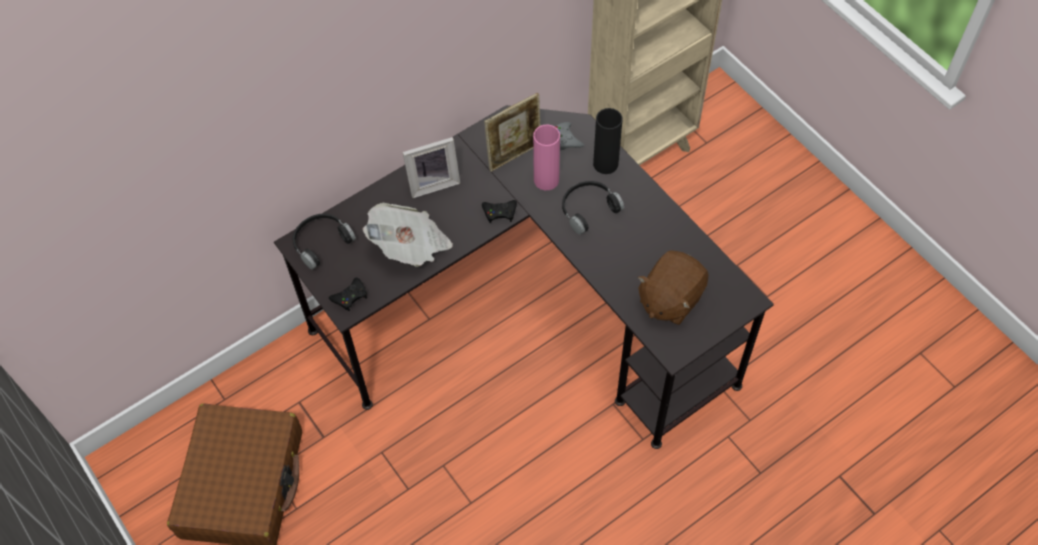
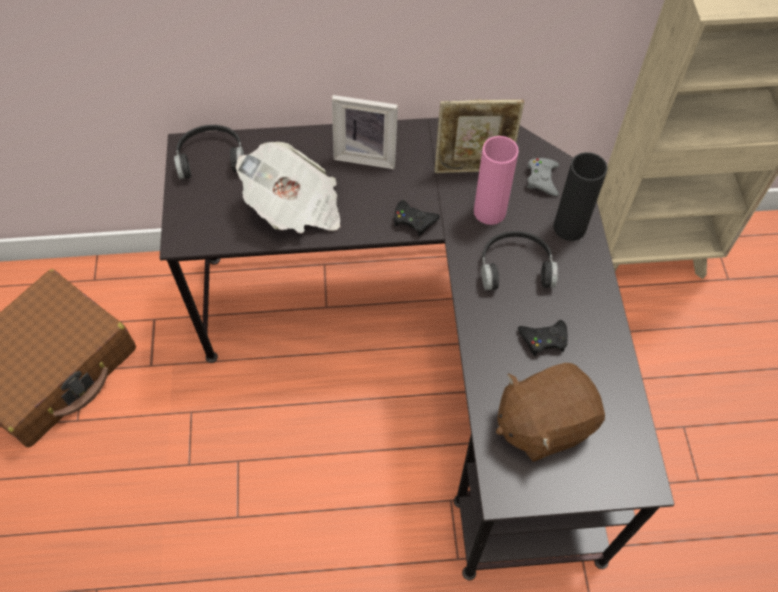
camera: 30 degrees right, 0 degrees up
black game controller [329,278,367,311] -> black game controller moved to [518,320,568,356]

